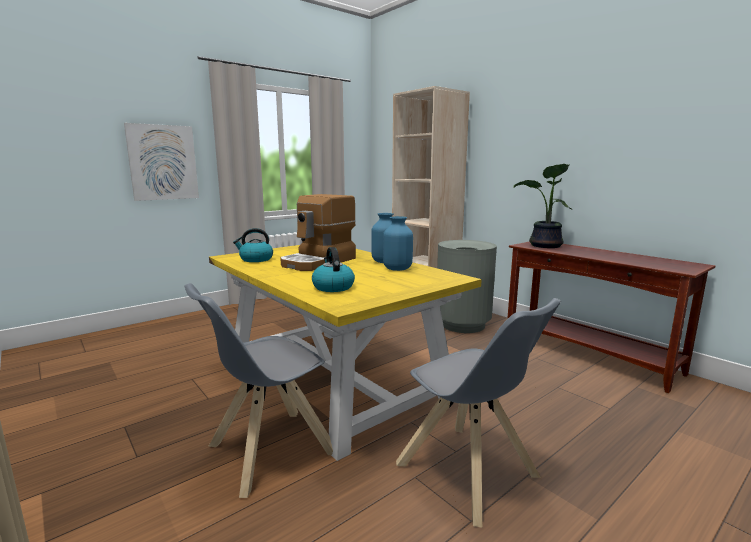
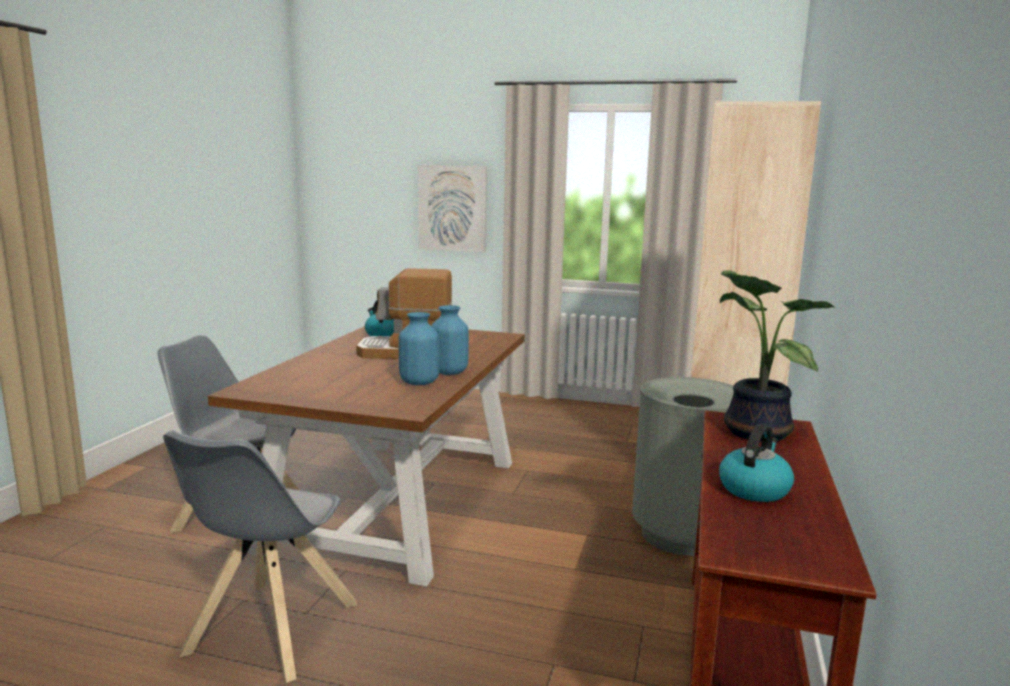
camera: 55 degrees right, 0 degrees up
yellow dining table [209,245,482,461] -> brown dining table [208,326,525,587]
kettle [312,247,355,292] -> kettle moved to [719,424,794,502]

